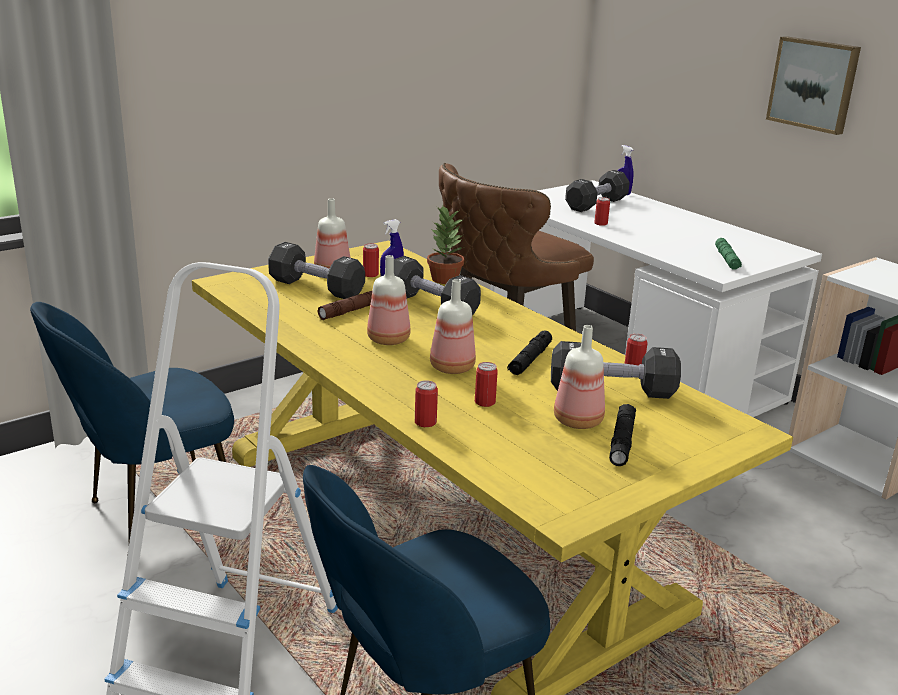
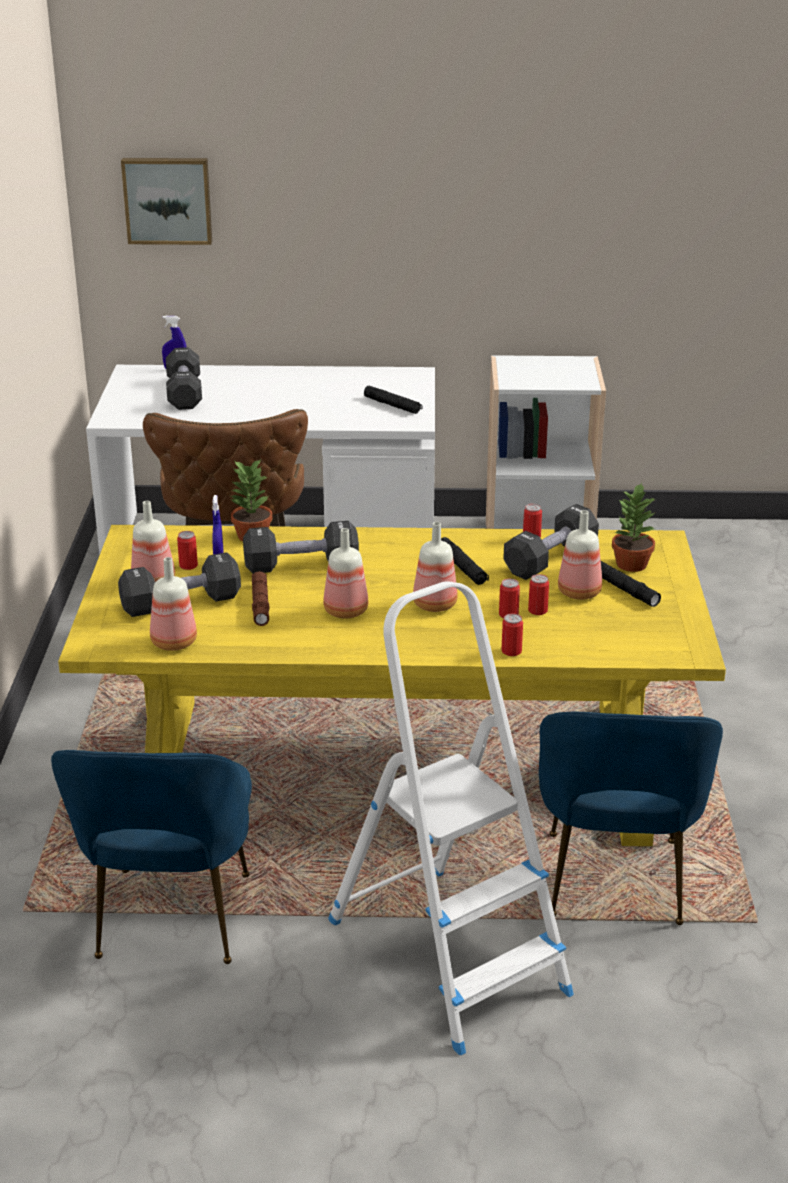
camera: 50 degrees left, 5 degrees up
can [594,197,610,226] -> can moved to [528,574,549,615]
green flashlight [715,238,742,270] -> black flashlight [364,386,423,414]
picture [766,36,861,135] -> picture moved to [121,158,212,245]
none -> bottle [150,557,197,651]
none -> potted plant [612,482,656,572]

